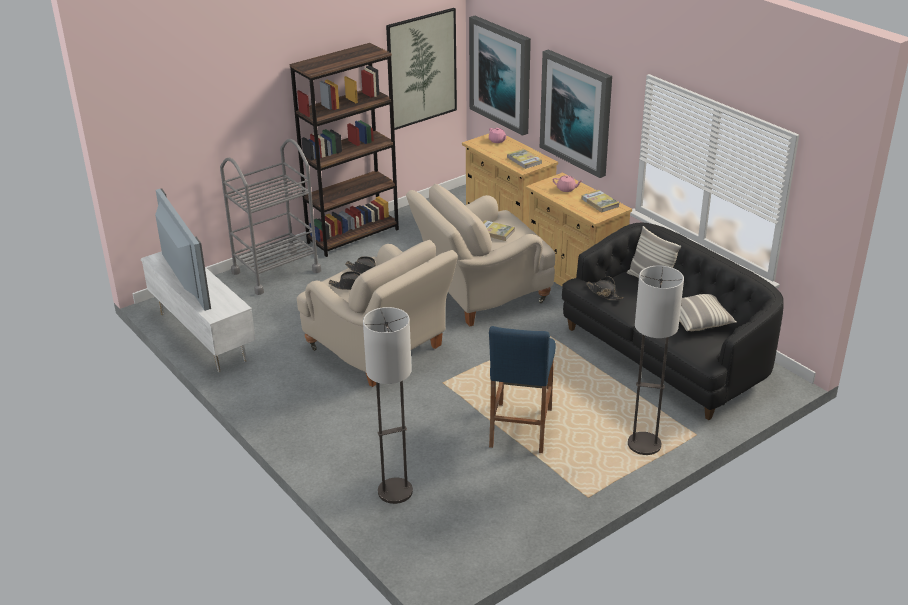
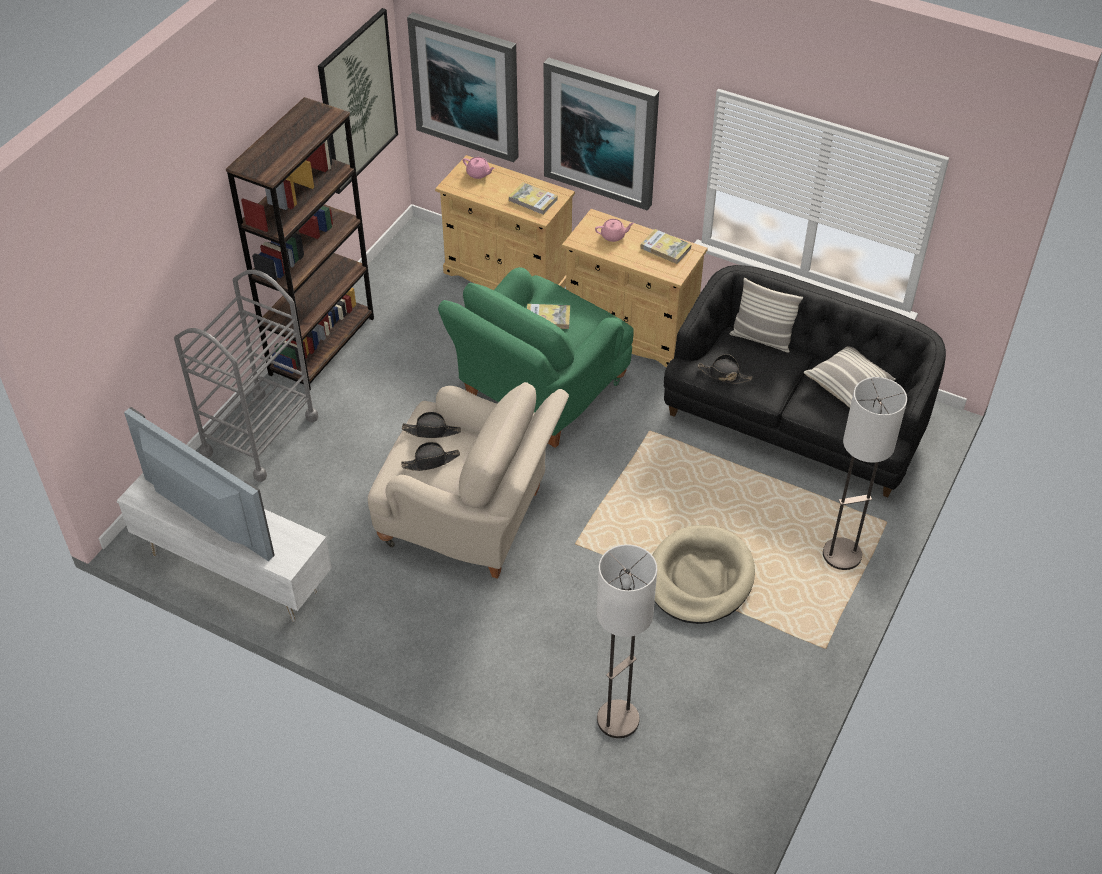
camera: 25 degrees left, 15 degrees up
beige armchair [406,184,555,326] -> green armchair [438,267,634,448]
blue stool [489,326,556,453] -> beige dog bed [652,525,755,624]

